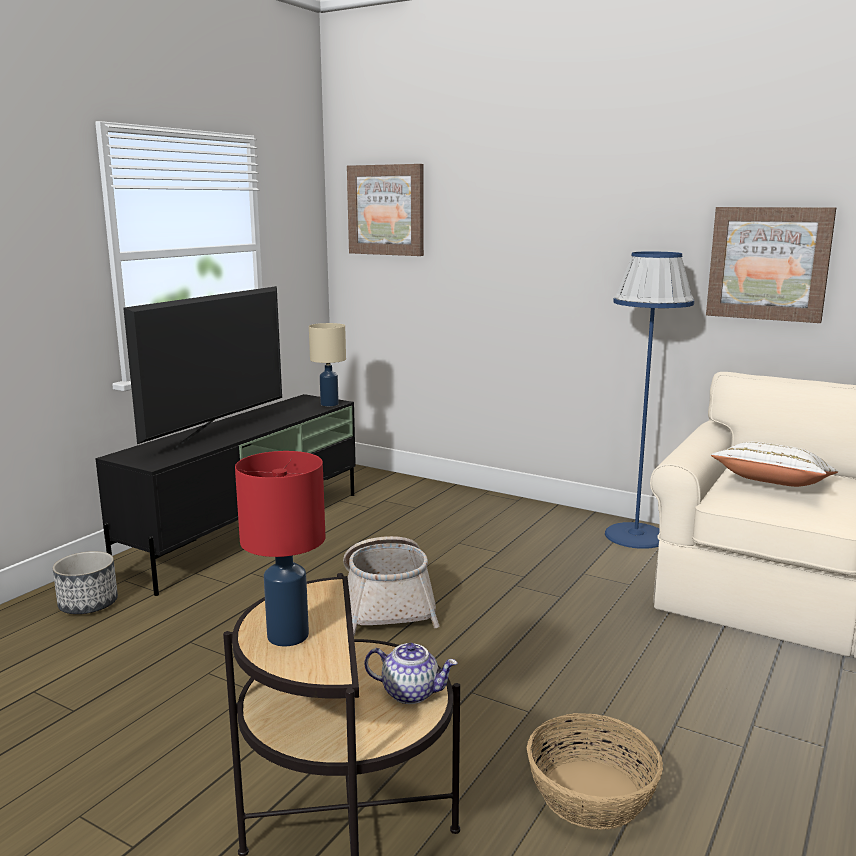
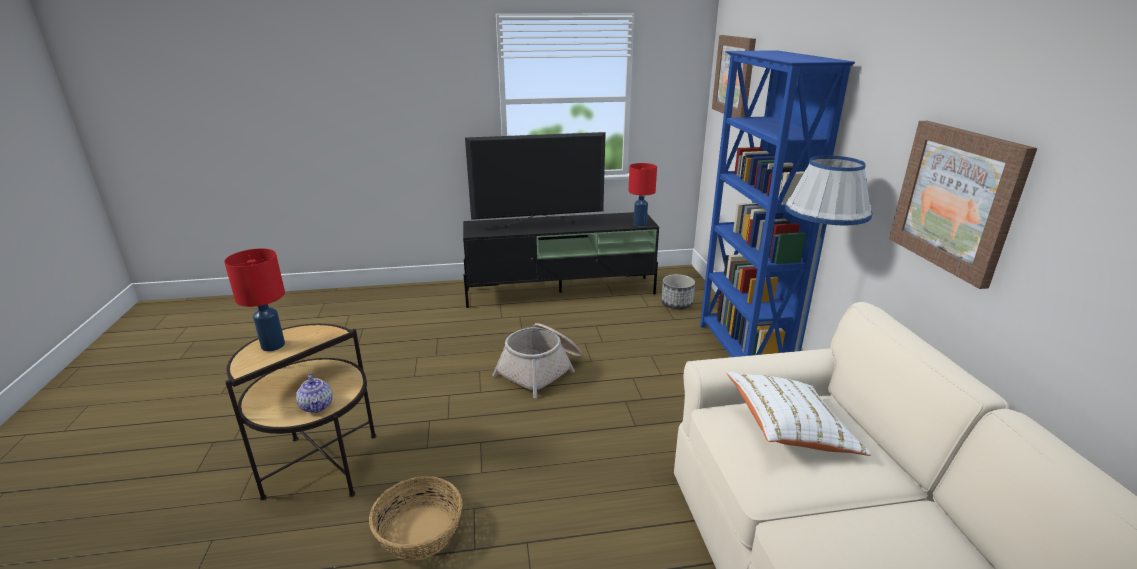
camera: 50 degrees right, 10 degrees up
planter [53,551,118,614] -> planter moved to [661,274,695,309]
beige table lamp [309,323,346,406] -> red table lamp [628,163,657,226]
none -> blue bookcase [700,50,855,357]

